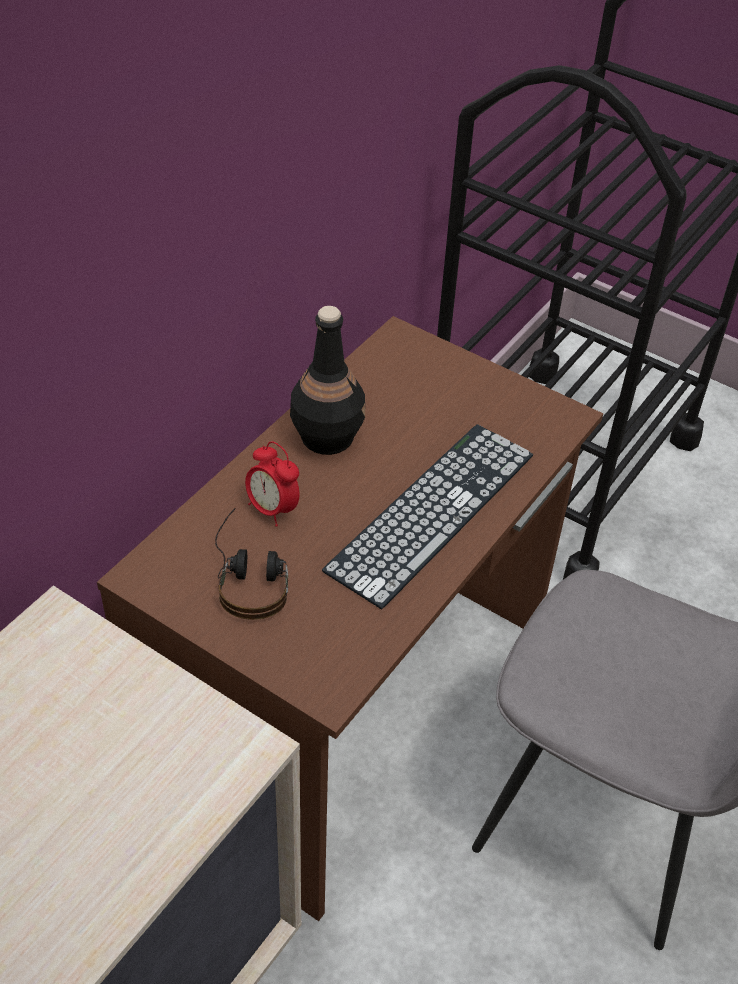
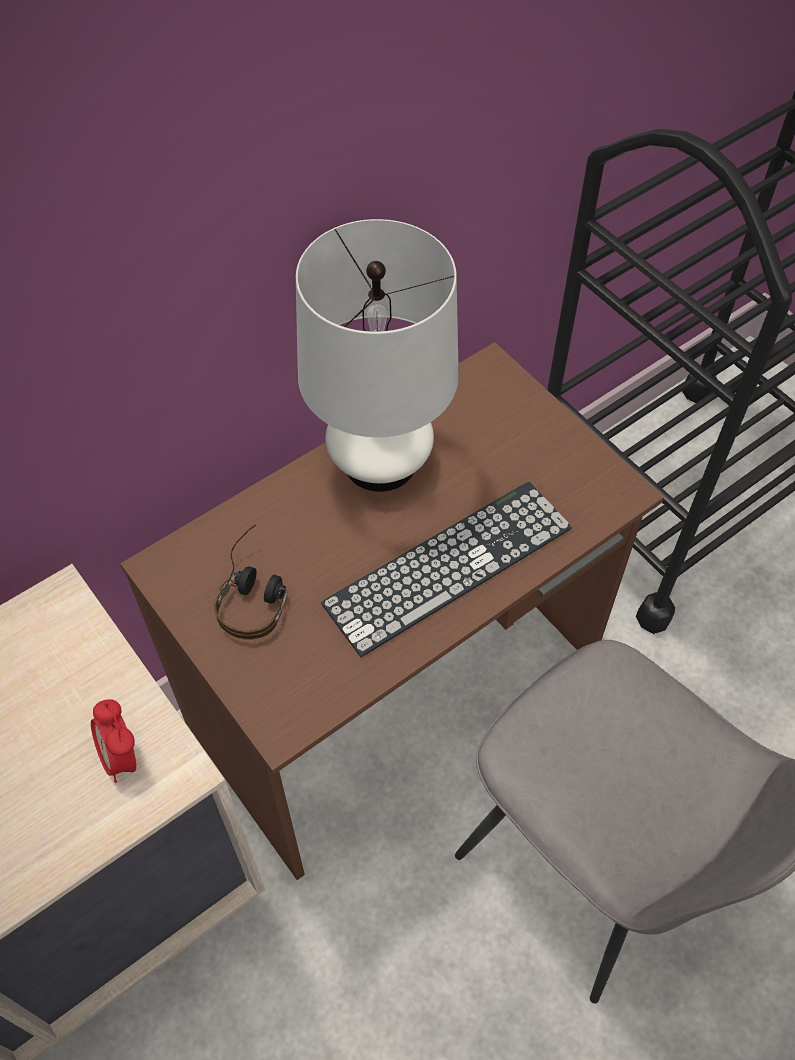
camera: 20 degrees right, 10 degrees up
alarm clock [245,442,299,527] -> alarm clock moved to [91,699,136,783]
black bottle [290,306,365,455] -> white table lamp [296,219,459,492]

